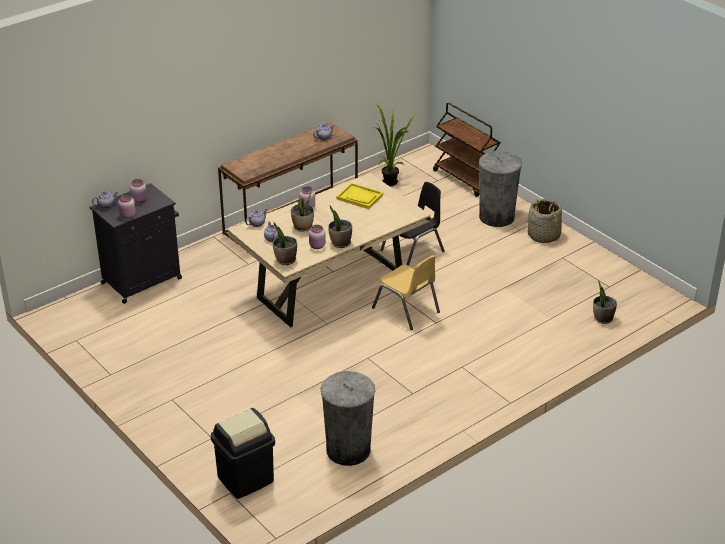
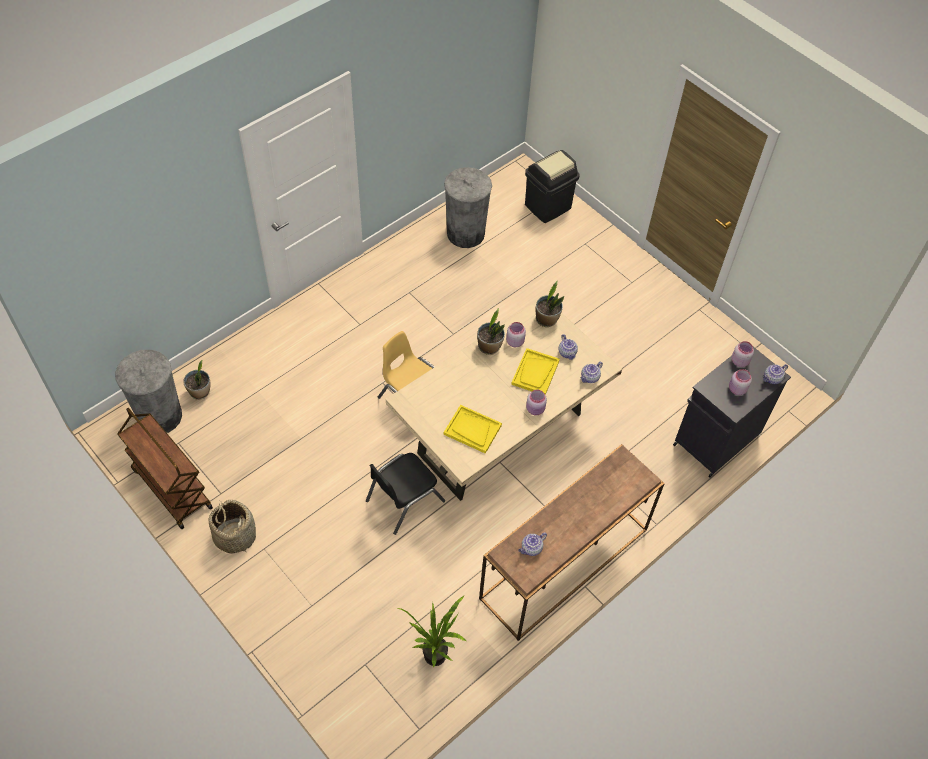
camera: 175 degrees right, 20 degrees up
potted plant [291,192,314,232] -> yellow tray [511,348,560,395]
brown cart [433,103,500,197] -> brown cart moved to [117,408,213,529]
grey trash can [479,151,522,227] -> grey trash can moved to [115,350,182,433]

